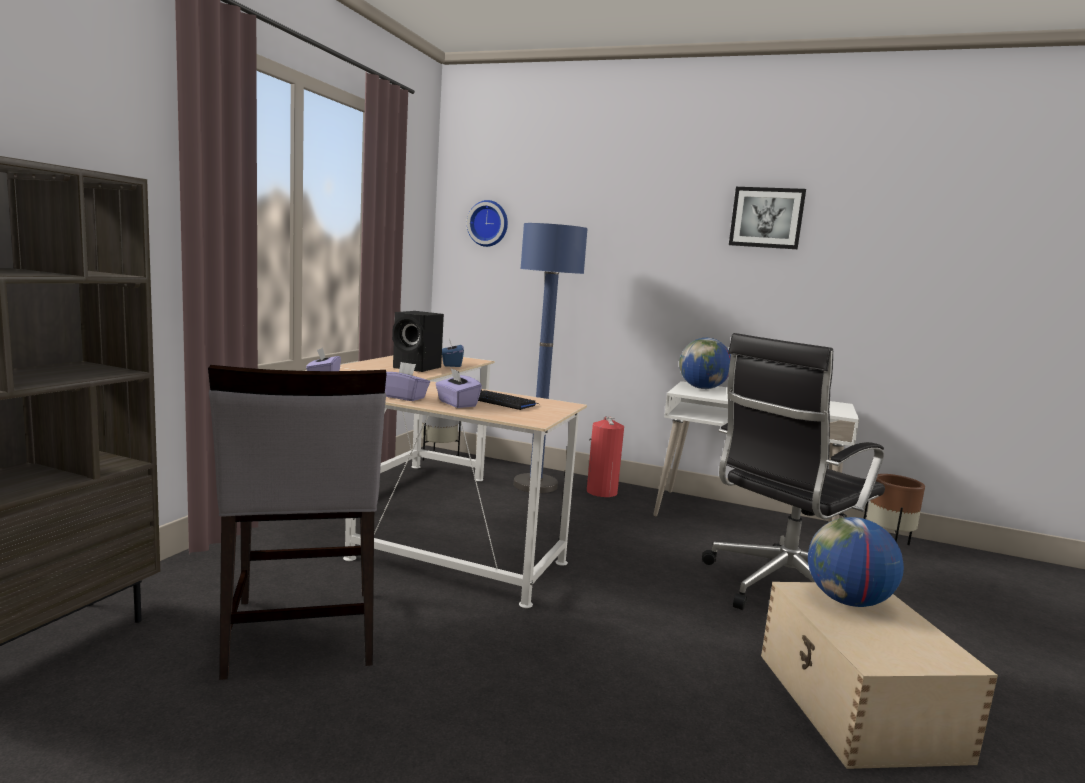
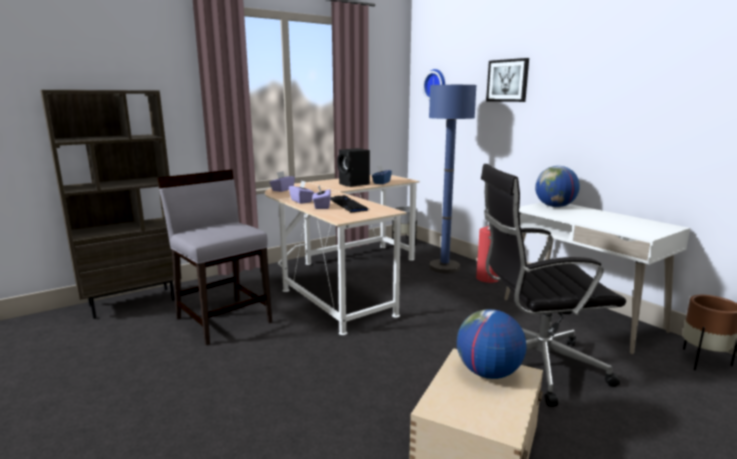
camera: 35 degrees right, 5 degrees up
grey chair [208,365,387,680] -> grey chair turned 120 degrees clockwise [157,169,272,346]
picture [729,187,806,249] -> picture moved to [486,58,529,102]

